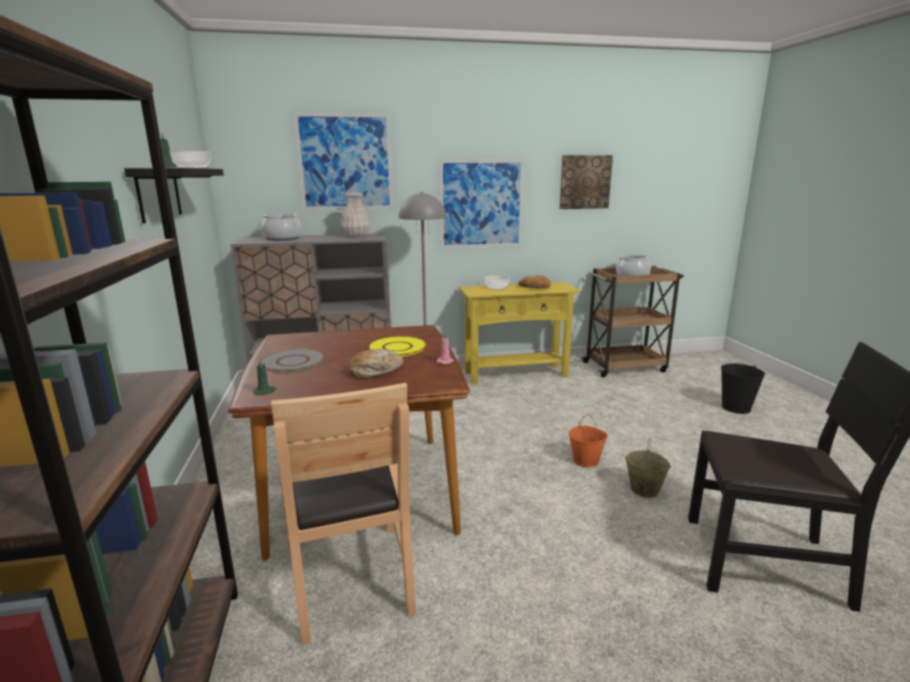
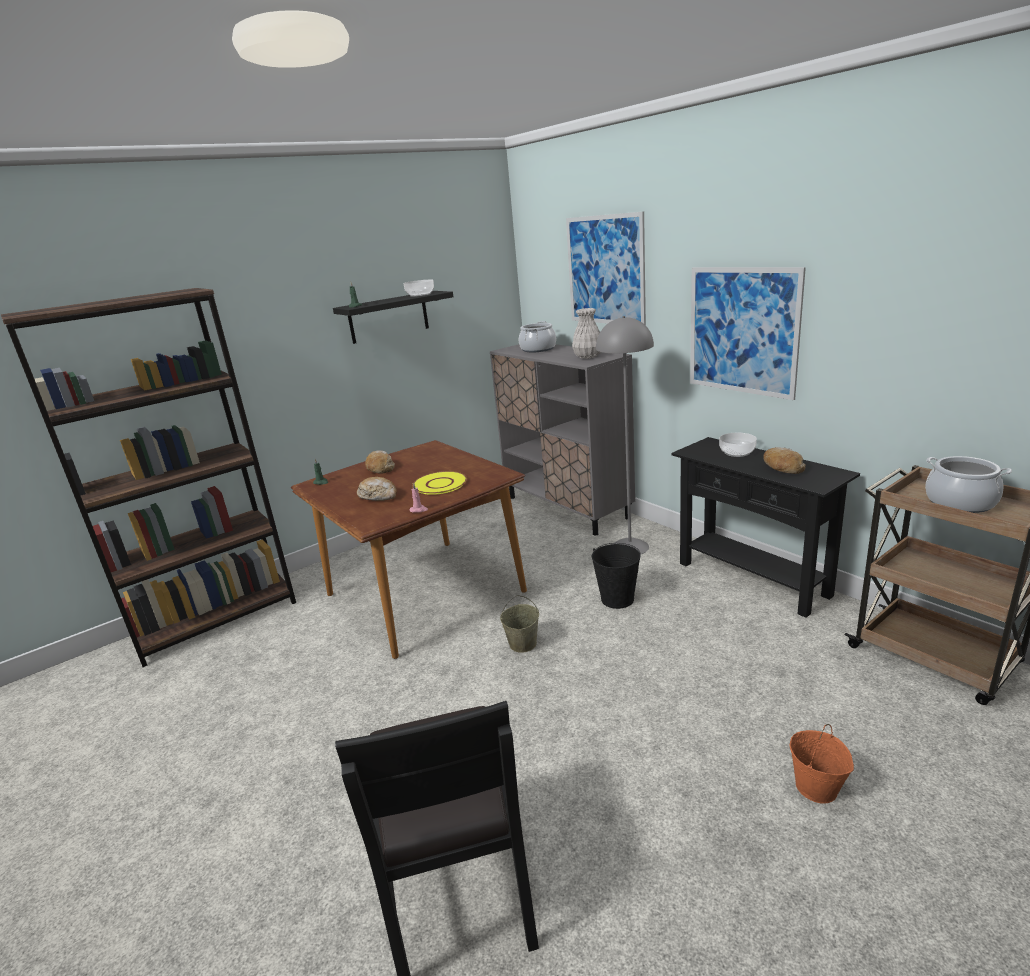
camera: 65 degrees right, 5 degrees up
grey plate [261,349,325,373] -> bread [365,451,395,474]
brown chair [271,383,416,645] -> none
yellow console table [459,282,581,385] -> black console table [672,437,860,618]
picture [560,155,613,209] -> none
orange bucket [568,414,608,467] -> orange bucket moved to [789,724,854,804]
beige bucket [625,439,671,498] -> beige bucket moved to [500,595,539,653]
black bucket [721,363,765,414] -> black bucket moved to [592,543,641,609]

